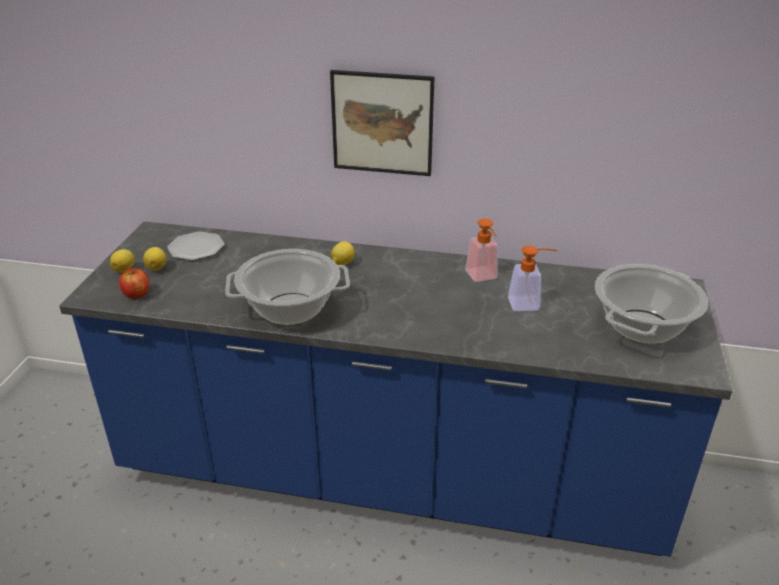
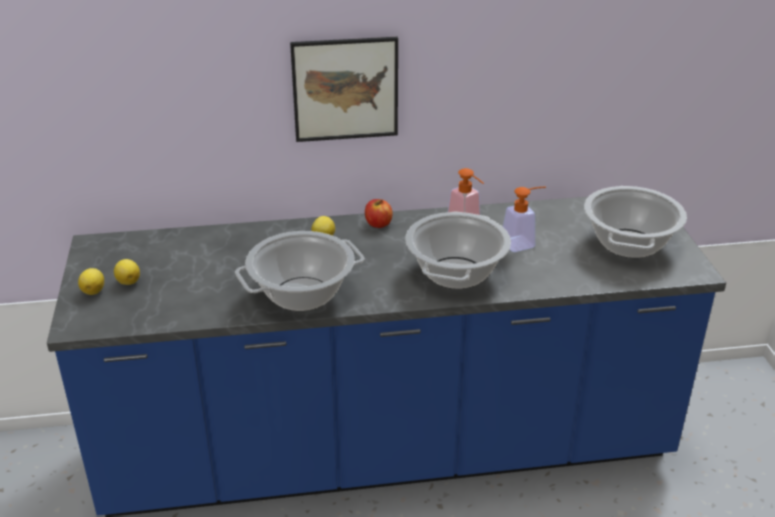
camera: 20 degrees left, 0 degrees up
apple [119,268,149,299] -> apple moved to [365,199,393,228]
plate [167,231,225,261] -> none
none -> cooking pot [405,212,511,289]

